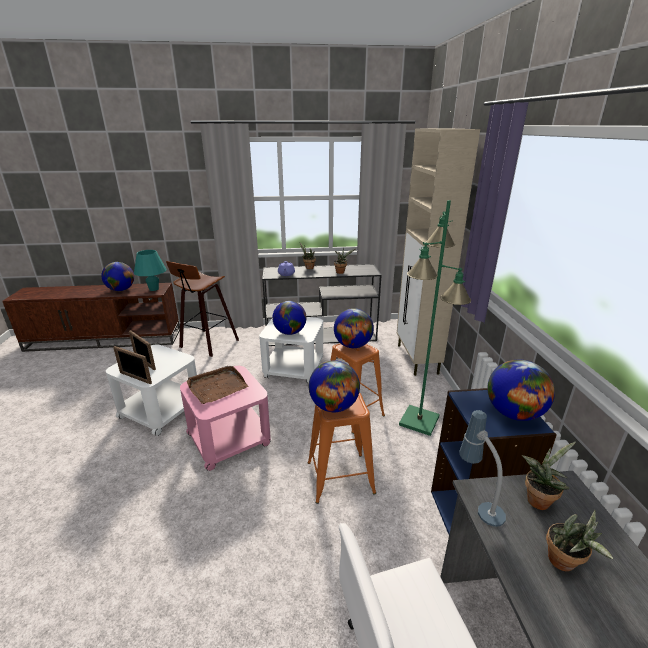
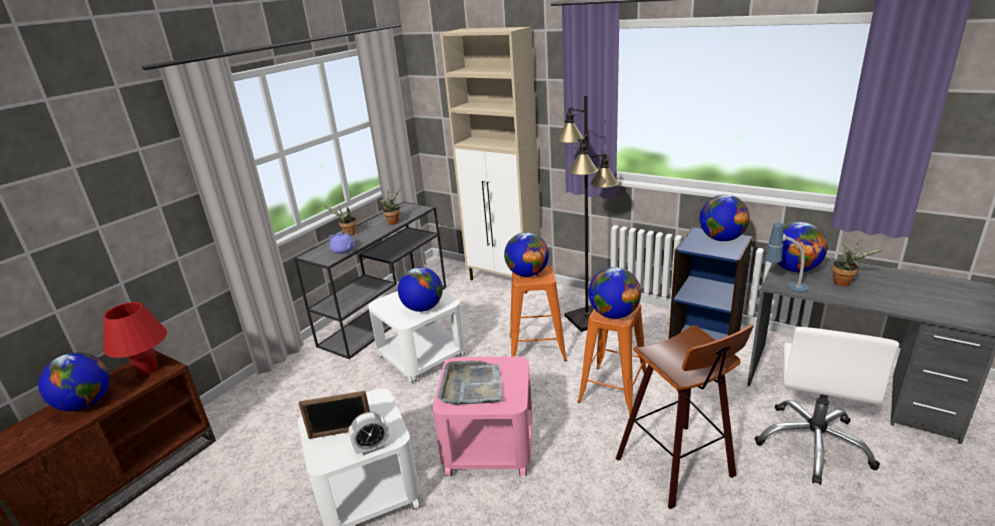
camera: 50 degrees left, 0 degrees up
picture frame [113,346,152,384] -> alarm clock [349,412,389,455]
turquoise table lamp [134,250,167,291] -> red table lamp [104,302,167,375]
stool [166,261,239,357] -> stool moved to [616,324,754,509]
brown tray [186,366,248,404] -> grey tray [438,361,502,405]
green floor lamp [399,200,471,436] -> black floor lamp [556,95,619,332]
potted plant [522,442,576,510] -> globe [777,222,828,272]

